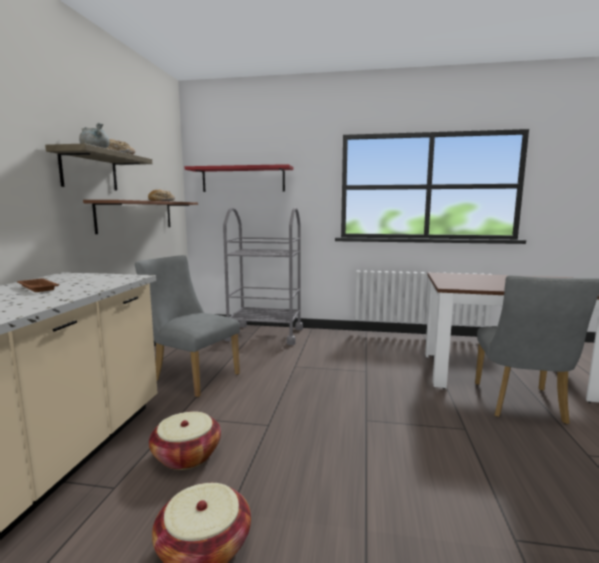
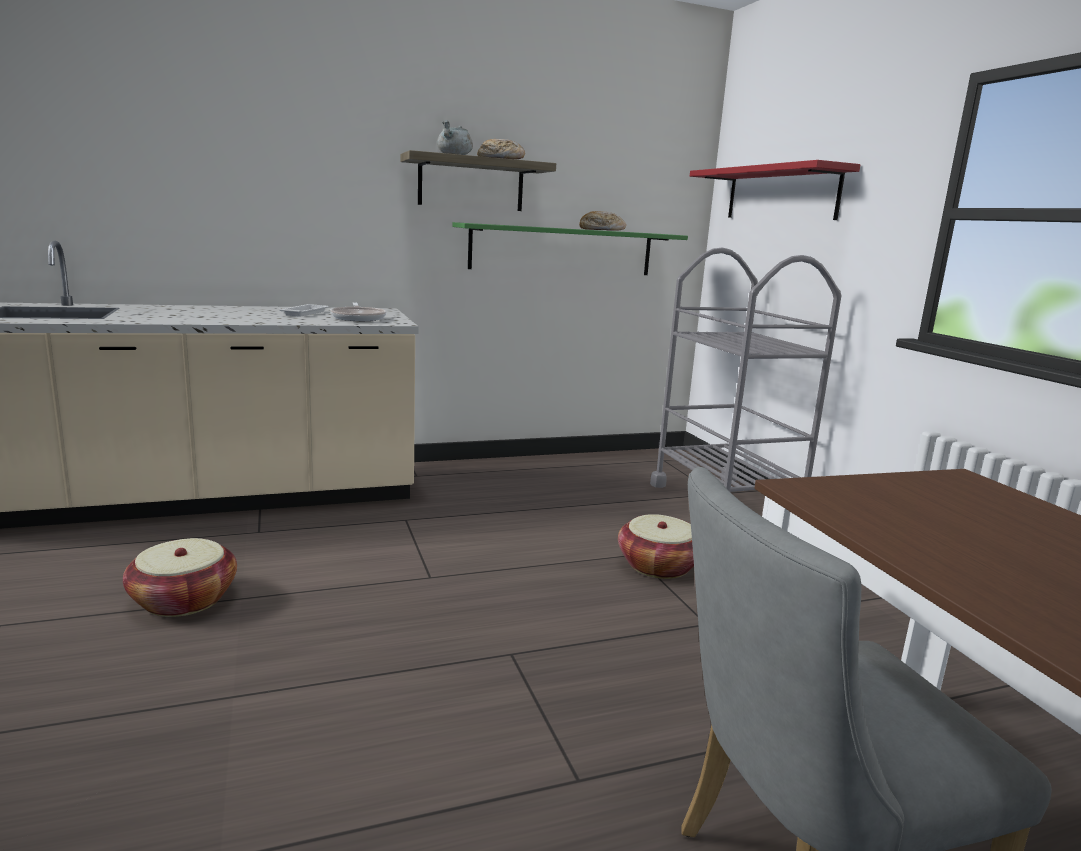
camera: 60 degrees right, 5 degrees up
brown tray [17,279,59,292] -> white tray [279,304,329,317]
brown shelf [83,200,198,234] -> green shelf [452,222,688,275]
grey chair [135,255,240,397] -> none
basket [149,411,221,470] -> basket moved to [618,514,694,579]
none -> frying pan [330,303,386,321]

